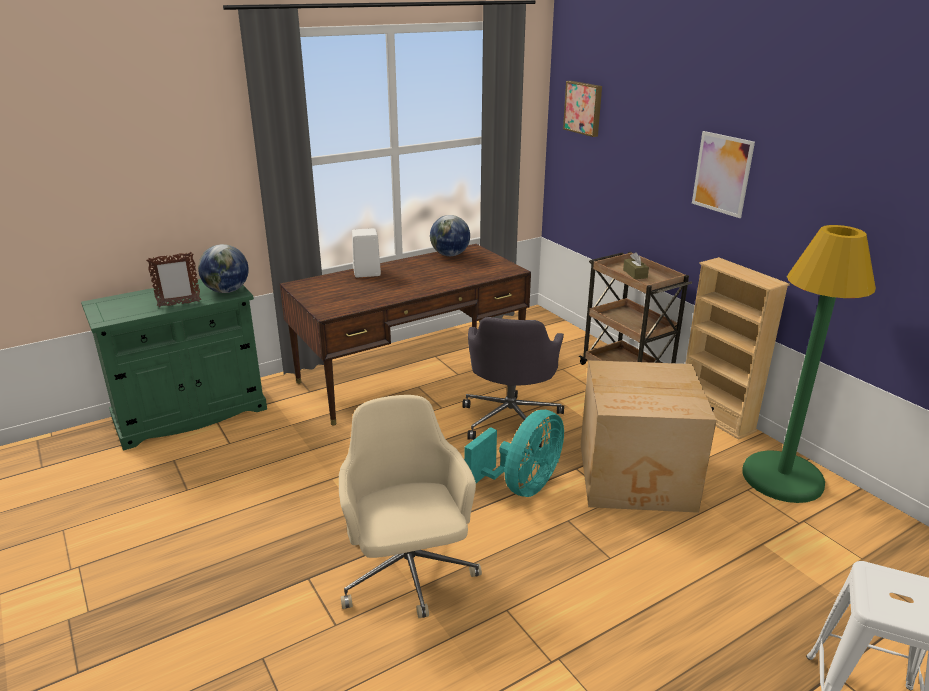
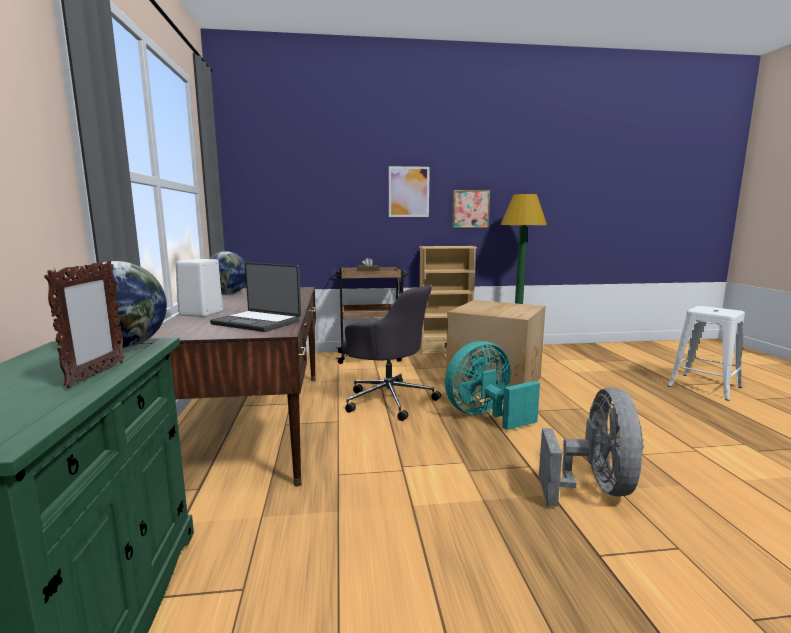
camera: 65 degrees left, 15 degrees down
beige office chair [339,395,482,618] -> grey fan [539,387,644,507]
turquoise fan [464,410,564,497] -> turquoise fan turned 90 degrees counterclockwise [445,341,540,430]
picture [563,81,602,137] -> picture moved to [452,190,490,228]
none -> laptop [210,262,301,332]

